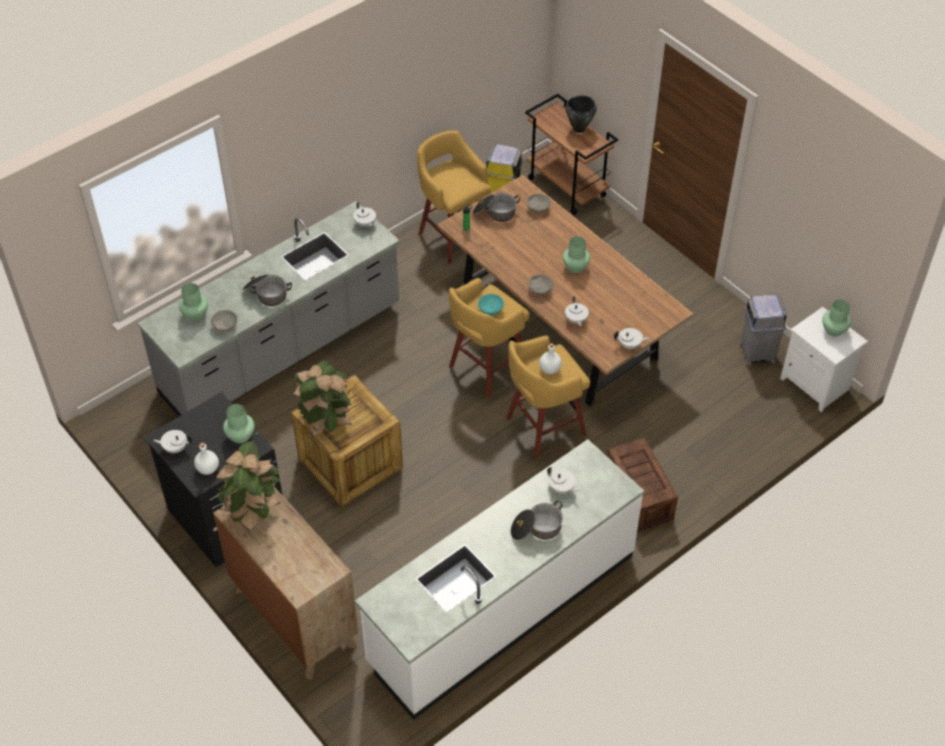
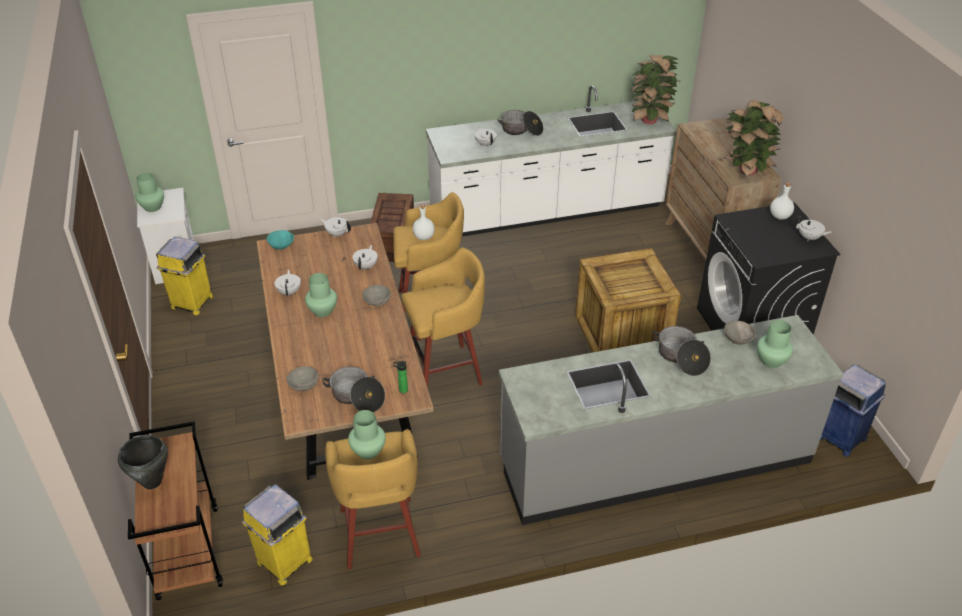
camera: 155 degrees left, 10 degrees down
green vase [223,404,255,443] -> green vase moved to [348,410,386,460]
potted plant [292,360,352,438] -> potted plant moved to [631,55,682,124]
white teapot [353,202,376,227] -> white teapot moved to [275,269,301,296]
turquoise bowl [478,294,504,315] -> turquoise bowl moved to [267,230,294,250]
grey trash can [739,294,787,366] -> yellow trash can [156,237,213,315]
none -> blue trash can [820,364,886,457]

